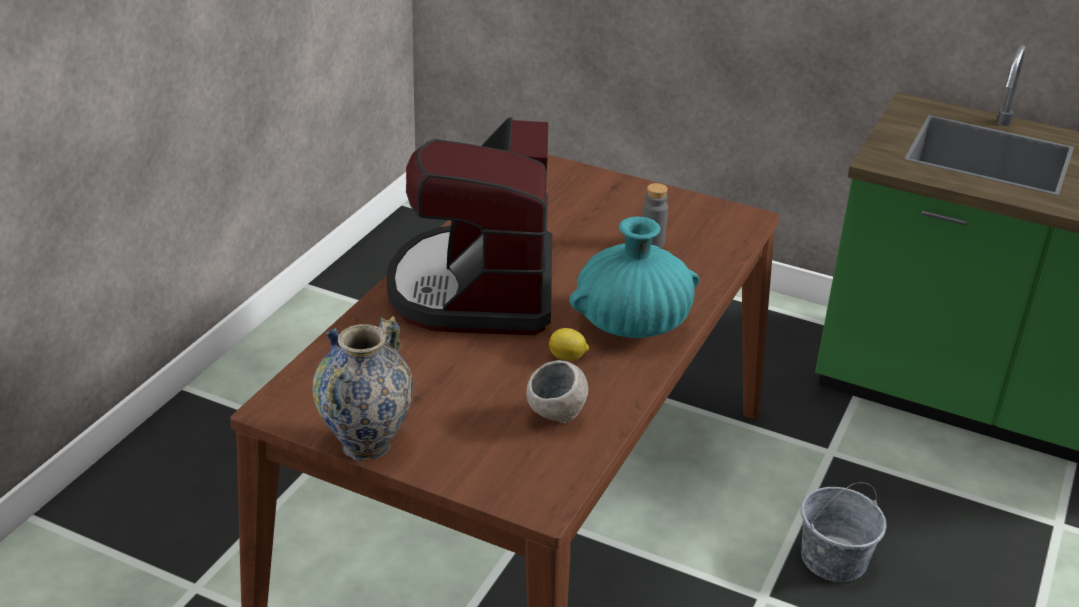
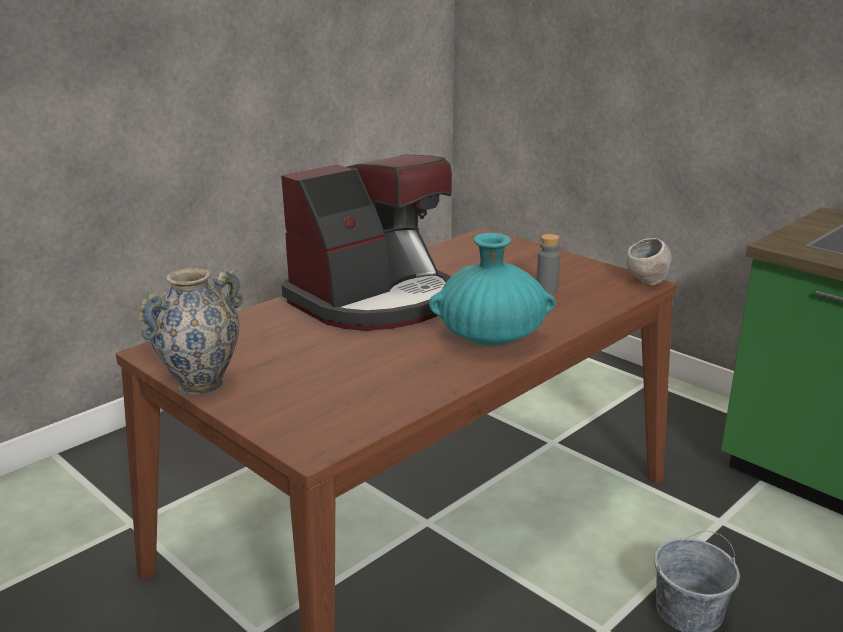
camera: 20 degrees right, 10 degrees down
coffee machine [386,118,552,335] -> coffee machine turned 150 degrees counterclockwise [281,154,452,331]
grey bowl [526,360,588,423] -> grey bowl moved to [626,238,672,285]
lemon [549,328,589,361] -> none

